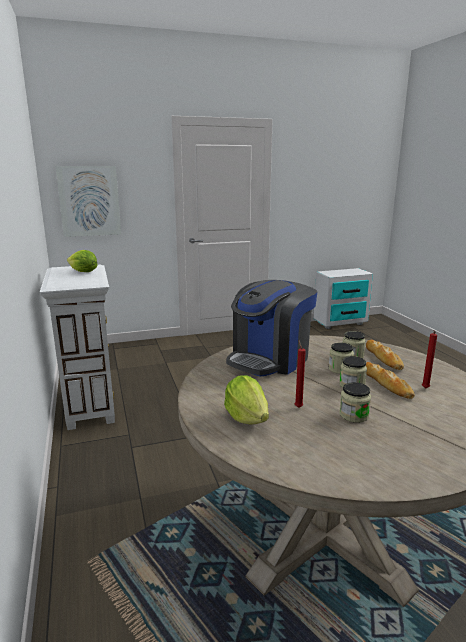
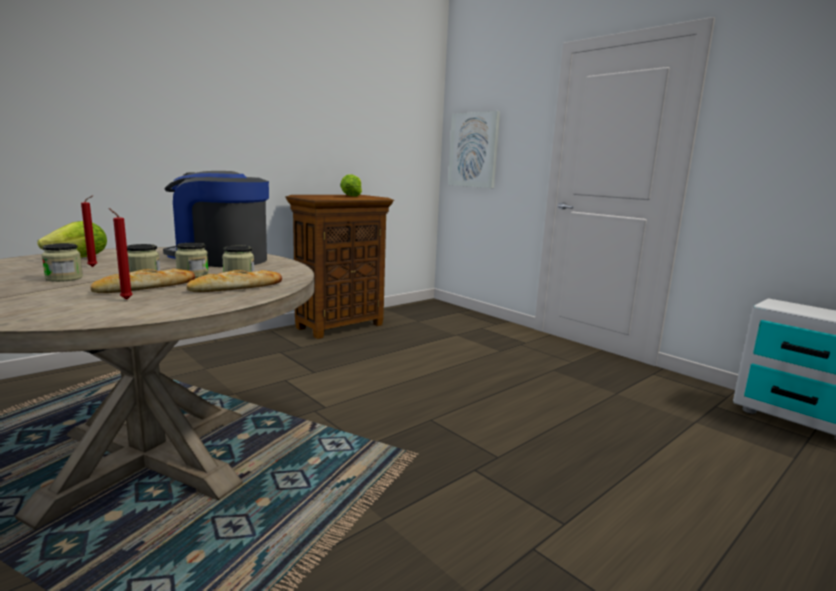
camera: 65 degrees right, 5 degrees down
white cabinet [40,265,115,430] -> brown cabinet [285,195,394,339]

